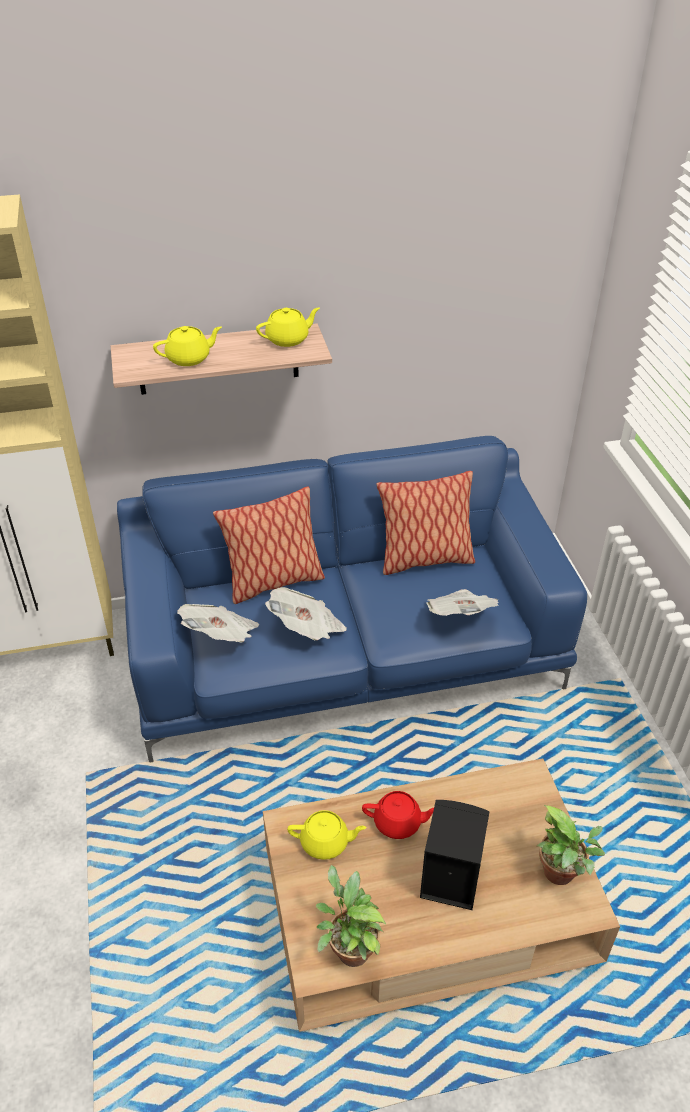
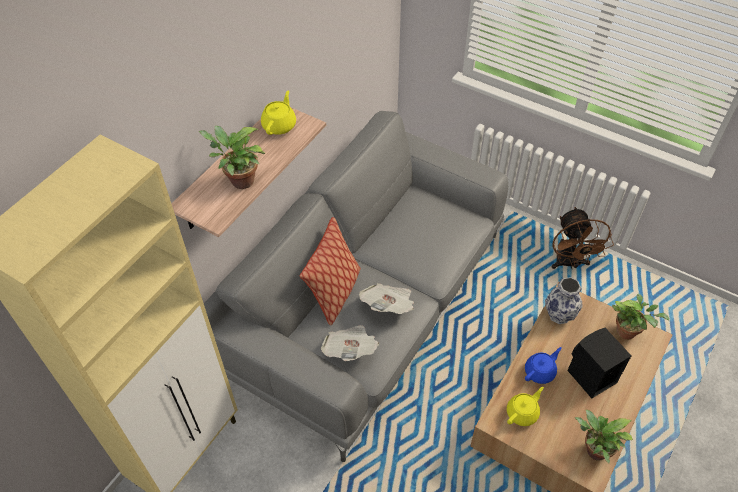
camera: 45 degrees left, 10 degrees up
blue sofa [117,436,587,762] -> grey sofa [204,111,508,462]
yellow teapot [153,326,222,366] -> potted plant [199,126,265,189]
red teapot [362,791,434,839] -> blue teapot [525,347,562,384]
pillow [376,471,475,575] -> none
newspaper [426,589,498,616] -> none
none -> vase [545,277,583,324]
none -> brown fan [552,207,614,269]

